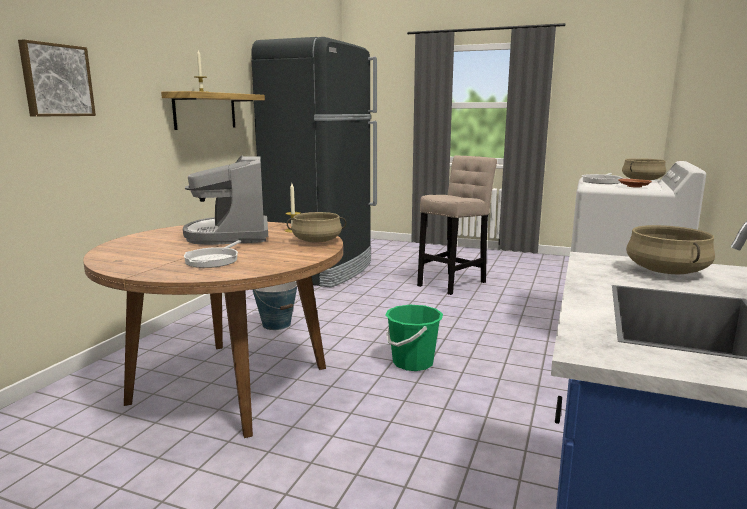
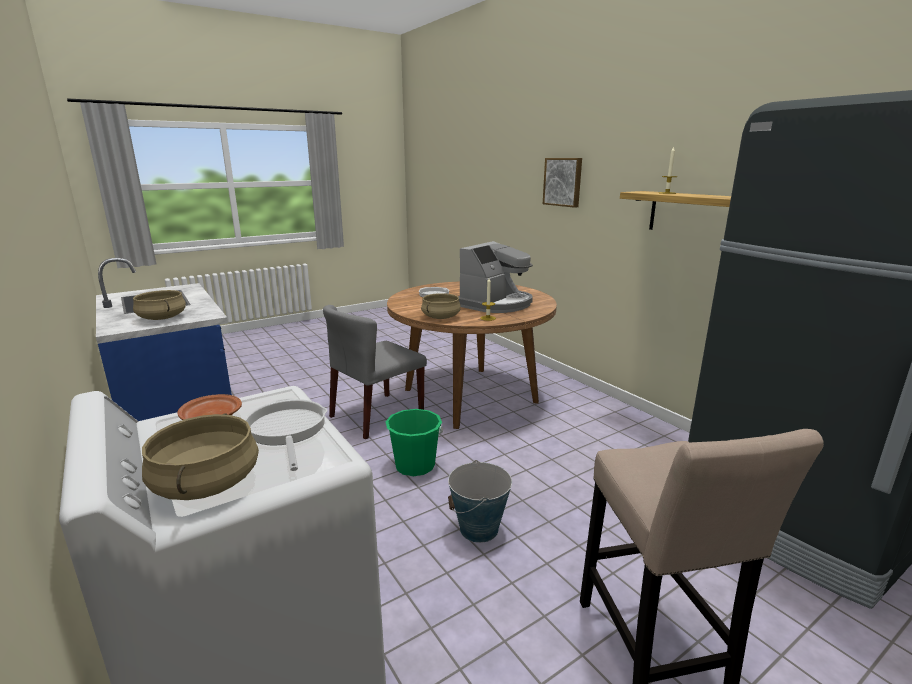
camera: 125 degrees right, 5 degrees up
coffee machine [183,156,268,245] -> coffee machine turned 105 degrees clockwise [458,241,533,313]
bucket [252,281,299,330] -> bucket moved to [448,460,512,543]
none -> grey chair [323,305,427,439]

